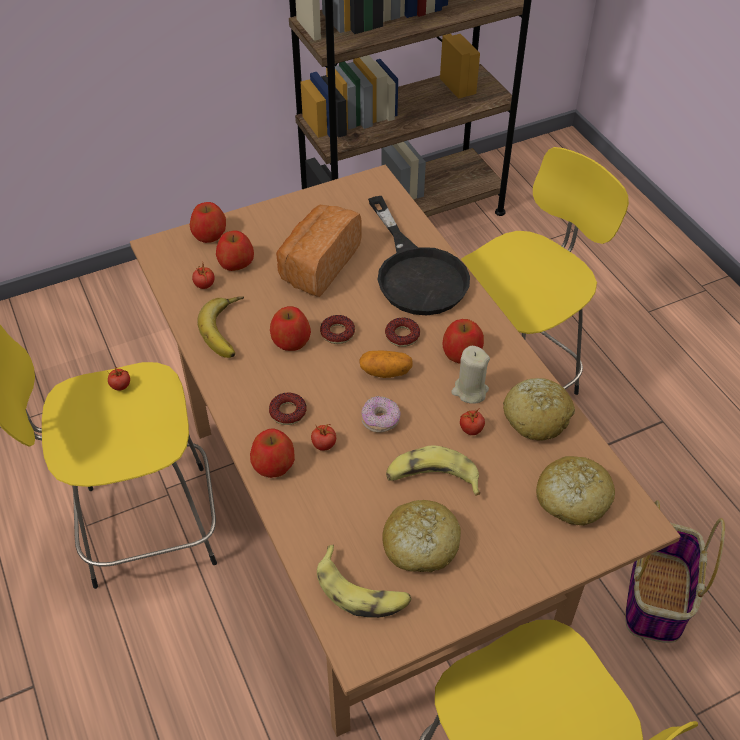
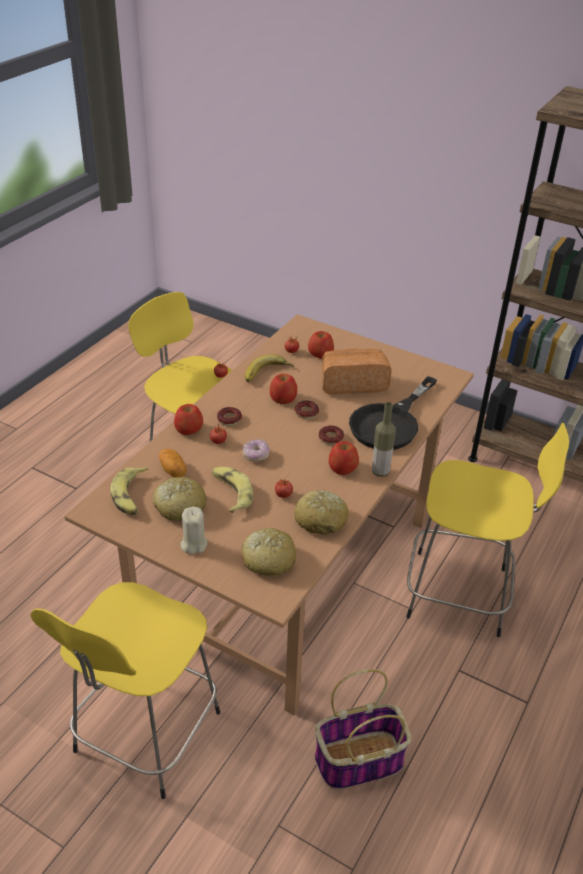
camera: 55 degrees right, 10 degrees down
apple [190,202,226,243] -> none
potato [359,350,412,378] -> potato moved to [159,449,187,477]
beige candle [451,346,490,404] -> beige candle moved to [180,507,207,554]
none -> bottle [372,402,396,477]

